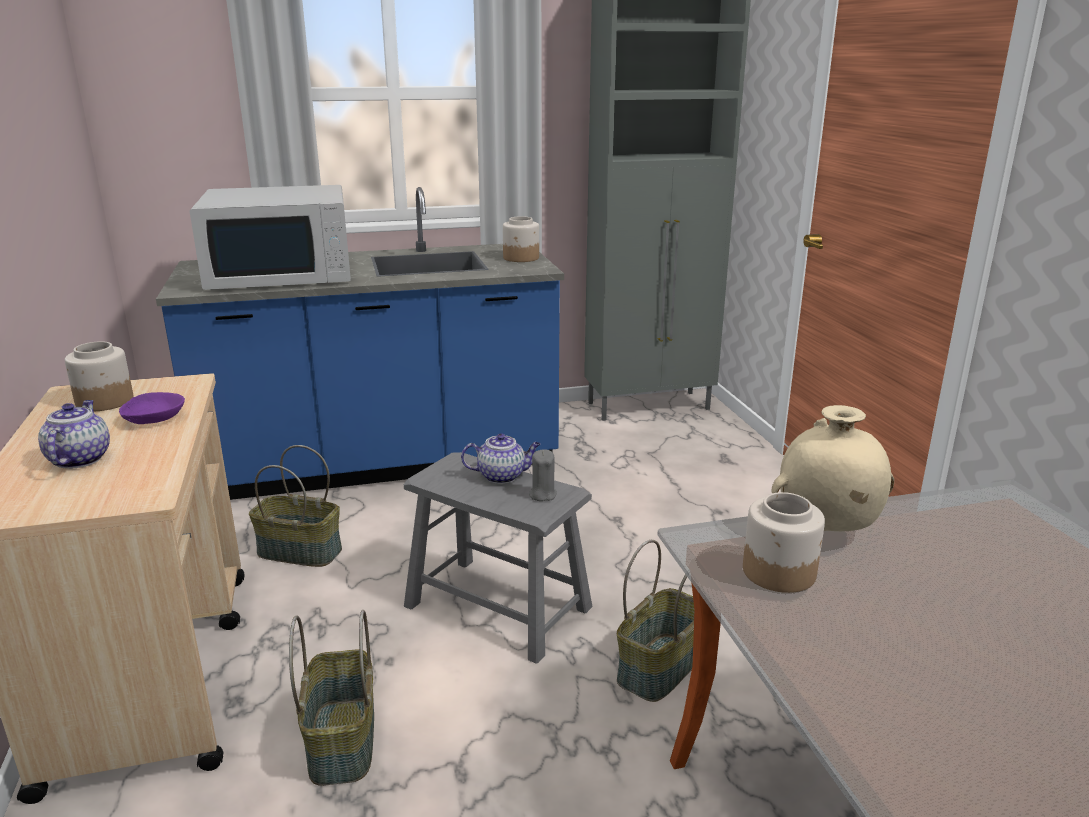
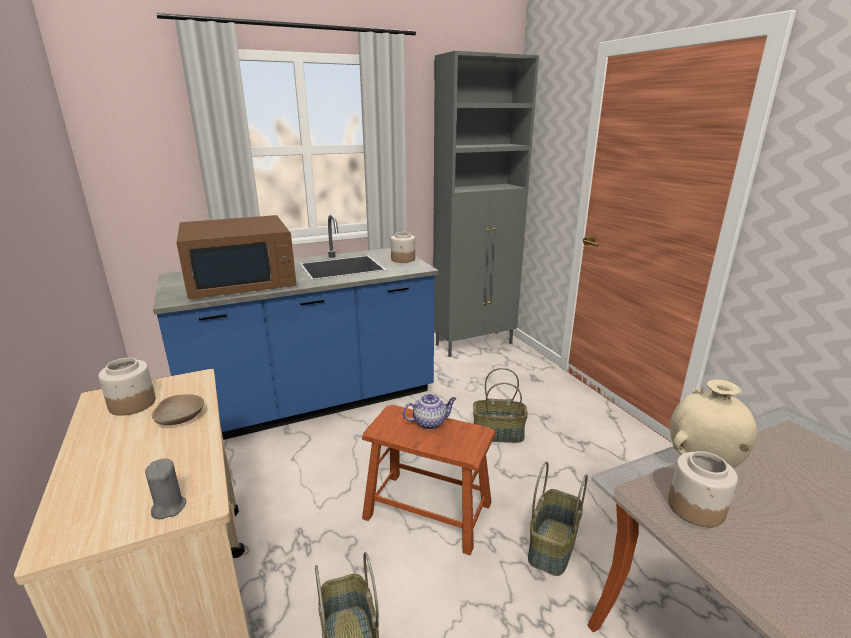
camera: 10 degrees left, 0 degrees up
teapot [38,400,110,469] -> none
purple bowl [119,392,185,424] -> beige bowl [152,394,204,426]
white microwave [190,185,351,290] -> brown microwave [177,215,296,299]
basket [249,445,342,567] -> basket moved to [473,368,528,443]
grey stool [404,452,592,664] -> brown stool [362,405,496,555]
grey candle [529,449,557,501] -> grey candle moved to [145,459,186,519]

